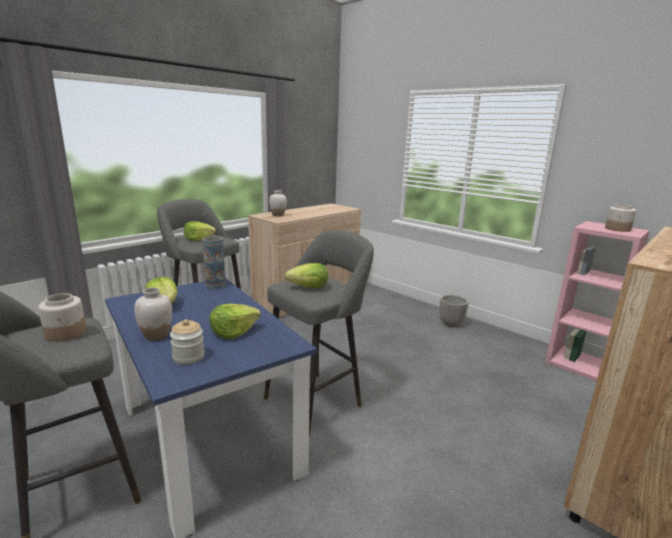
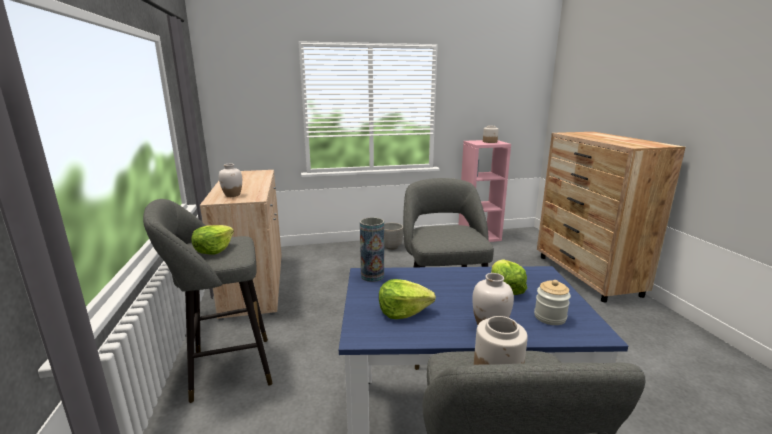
camera: 55 degrees left, 0 degrees up
lettuce [285,263,328,288] -> none

